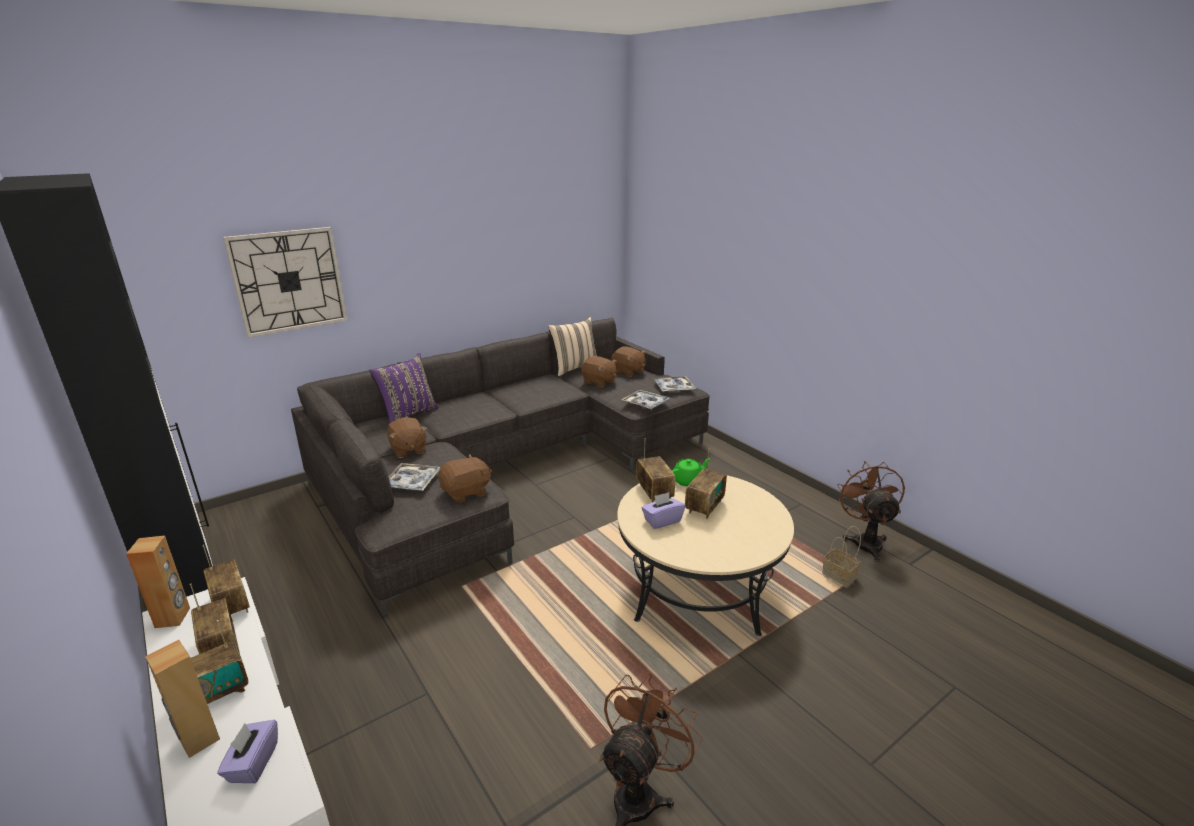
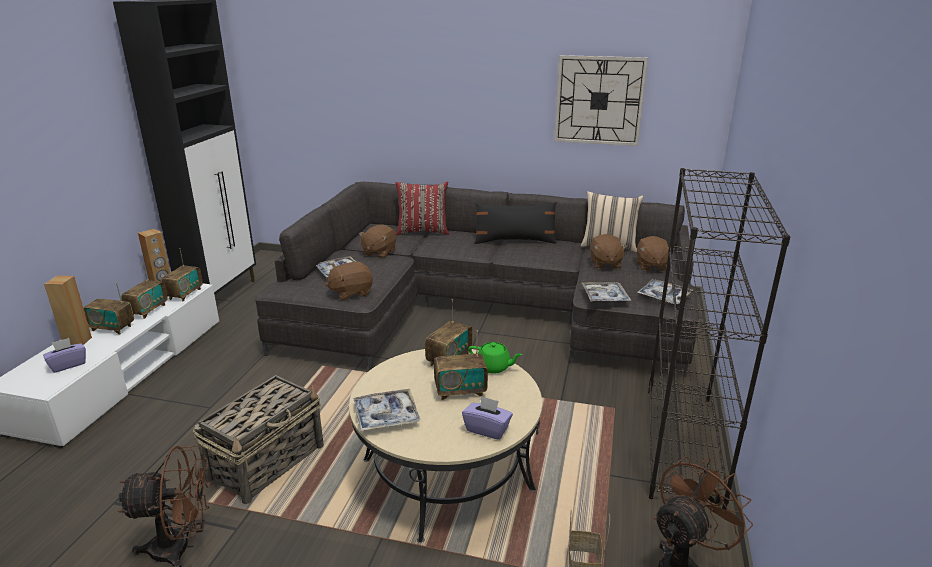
camera: 50 degrees right, 0 degrees up
wall clock [223,227,348,338] -> wall clock moved to [554,55,648,146]
purple pillow [369,353,439,424] -> red pillow [396,181,449,235]
brown plush toy [438,454,492,503] -> brown plush toy turned 135 degrees clockwise [325,262,373,300]
purple tissue box [642,492,685,529] -> purple tissue box moved to [462,396,513,440]
none -> basket [193,375,324,504]
none -> tray [353,389,421,431]
none -> black pillow [474,202,557,244]
none -> black bookcase [648,168,791,510]

